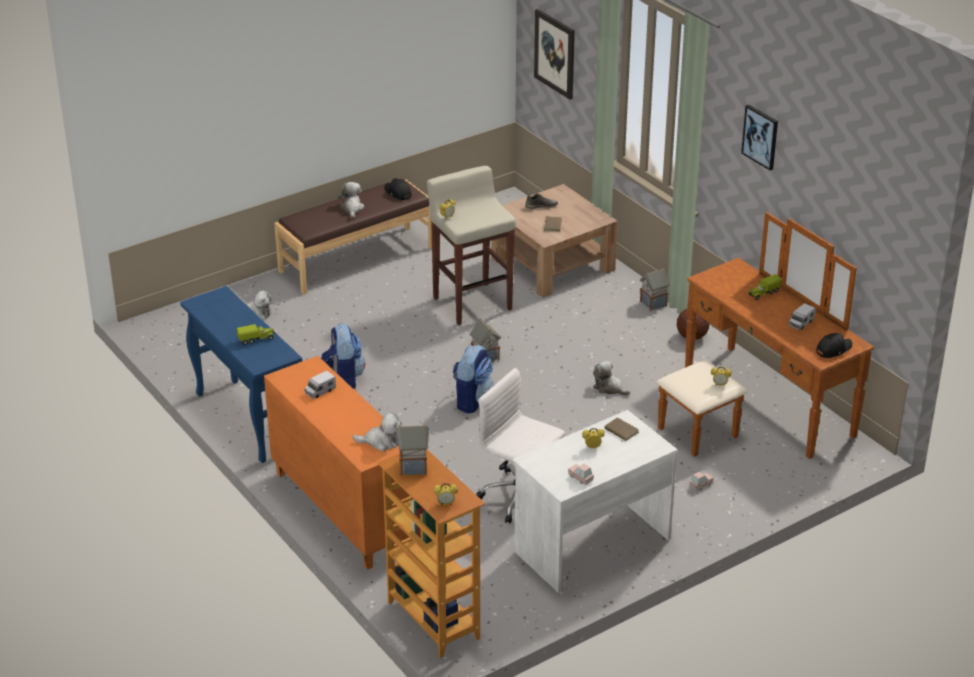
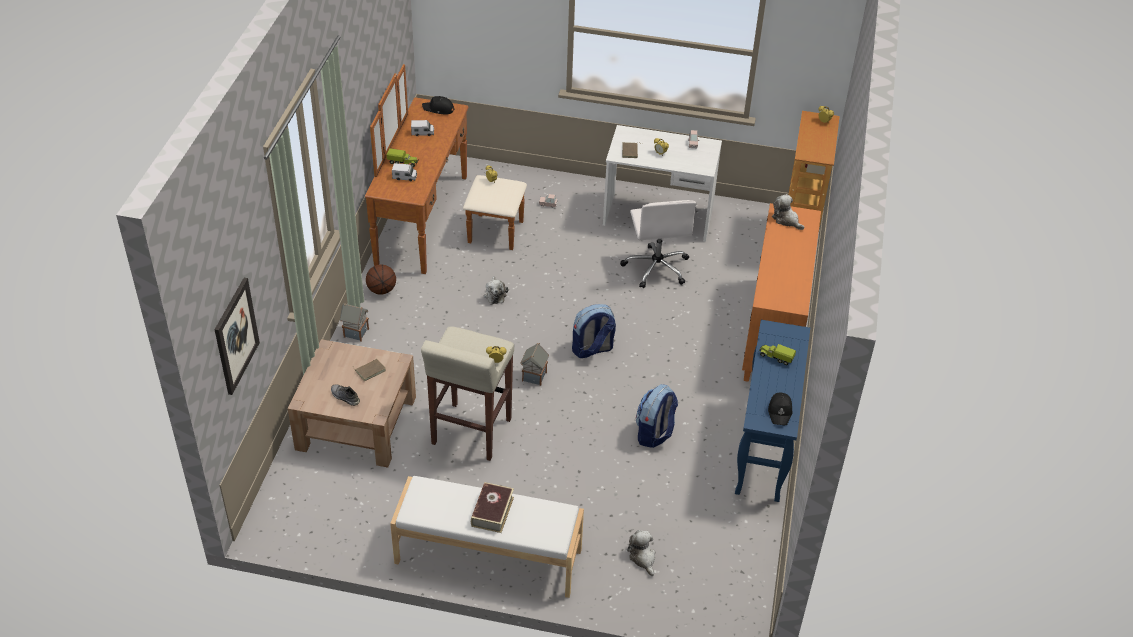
camera: 135 degrees left, 10 degrees up
brown bench [274,178,432,294] -> white bench [390,476,584,598]
toy truck [305,371,336,399] -> toy truck moved to [392,163,417,181]
plush toy [338,182,364,219] -> book [471,482,514,533]
black cap [384,178,412,200] -> black cap moved to [768,393,792,425]
toy house [396,424,429,476] -> none
picture [741,105,778,170] -> none

